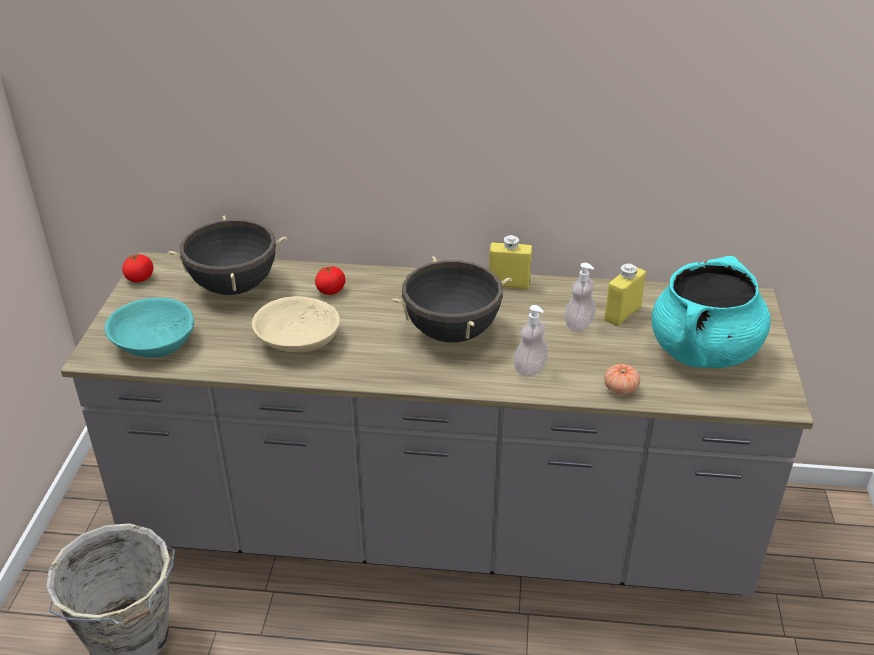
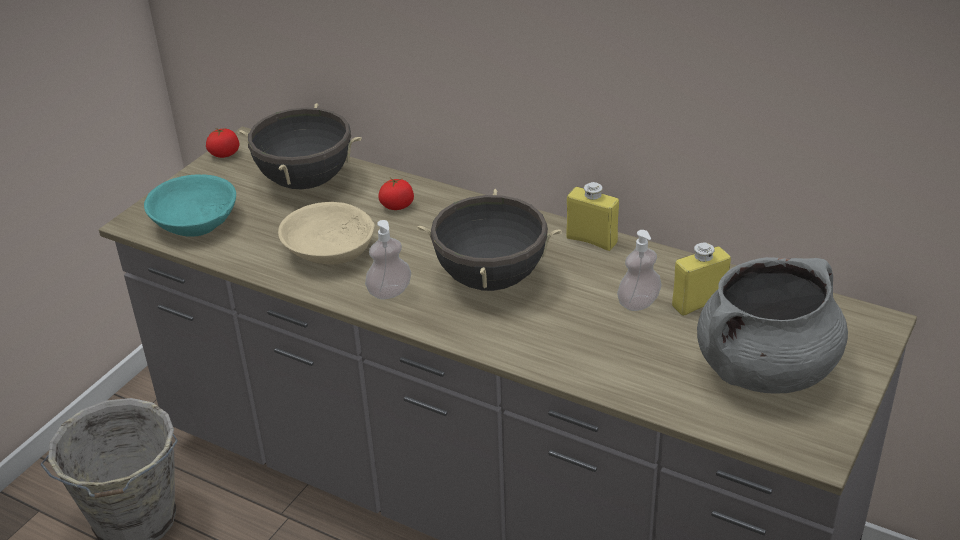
camera: 25 degrees right, 0 degrees up
soap dispenser [514,305,548,377] -> soap dispenser moved to [365,220,411,299]
tomato [604,364,640,395] -> none
turquoise cooking pot [651,256,771,368] -> grey cooking pot [697,257,848,394]

